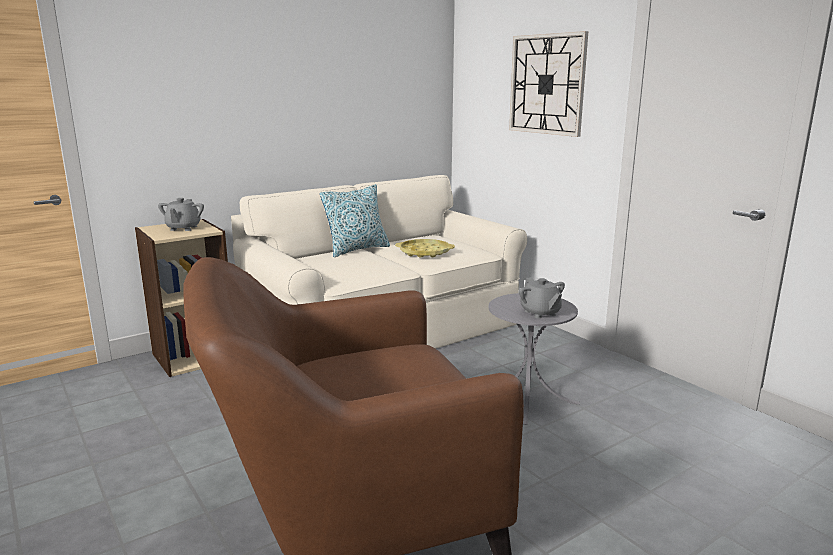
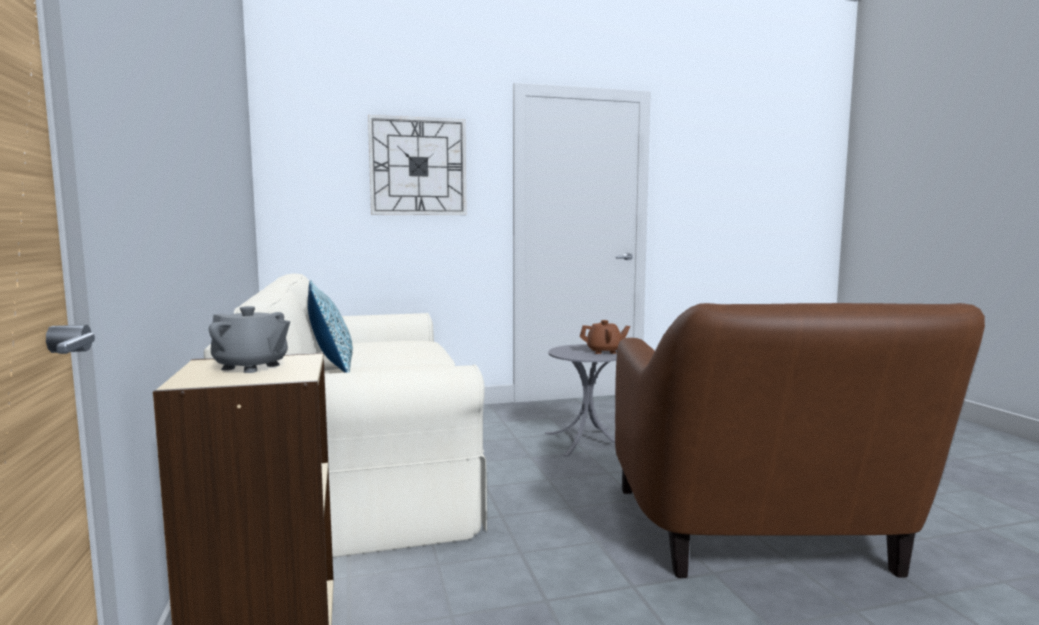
camera: 70 degrees left, 10 degrees down
yellow tray [395,239,455,258] -> none
grey teapot [519,277,565,318] -> brown teapot [580,320,630,354]

